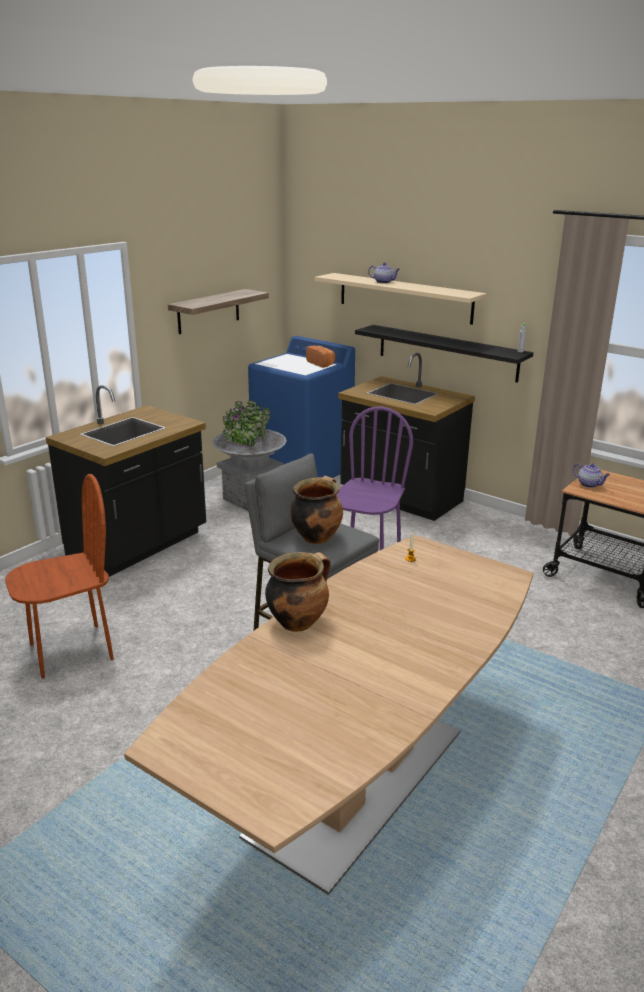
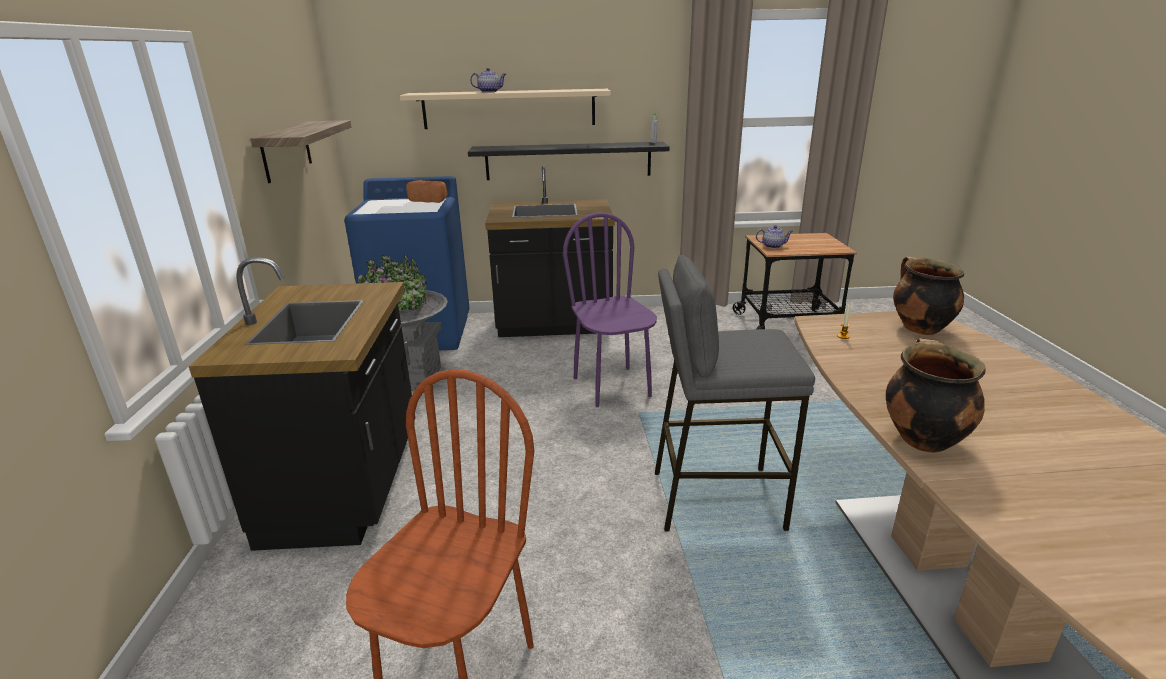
camera: 40 degrees left, 0 degrees up
cooking pot [290,476,343,544] -> cooking pot moved to [893,257,964,335]

